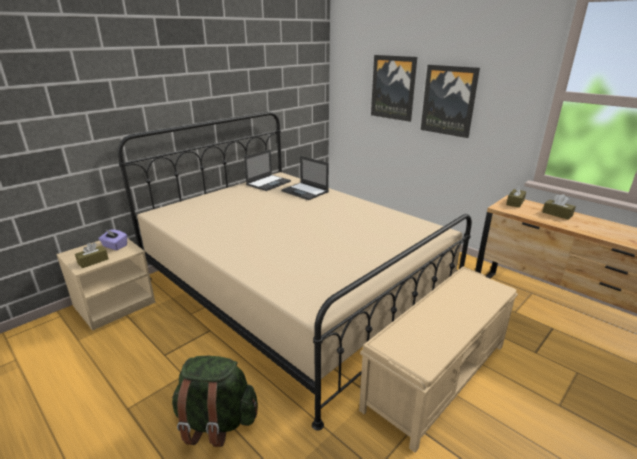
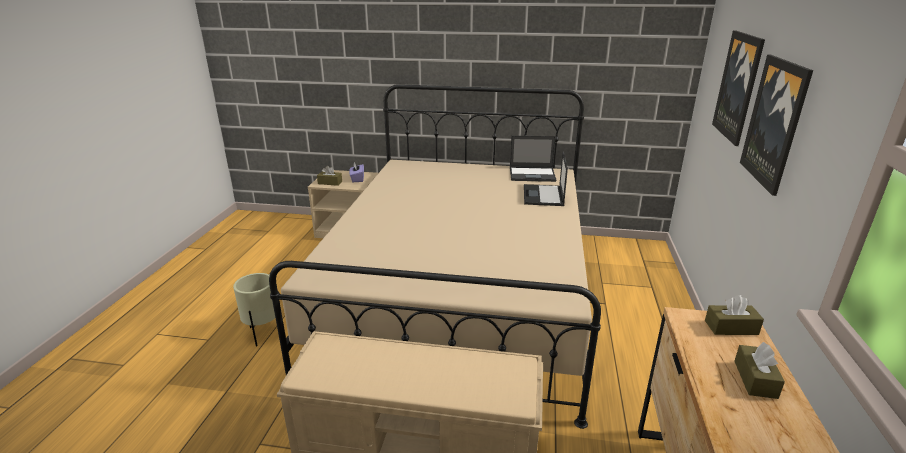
camera: 55 degrees right, 0 degrees up
green backpack [172,356,258,447] -> beige planter [233,273,275,346]

